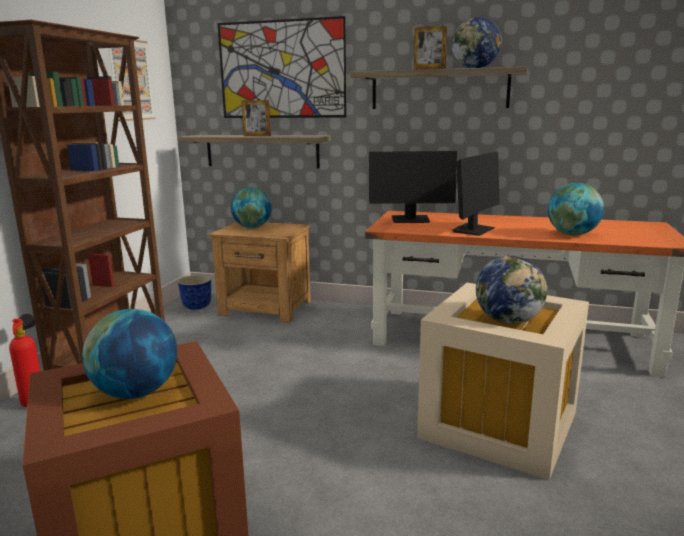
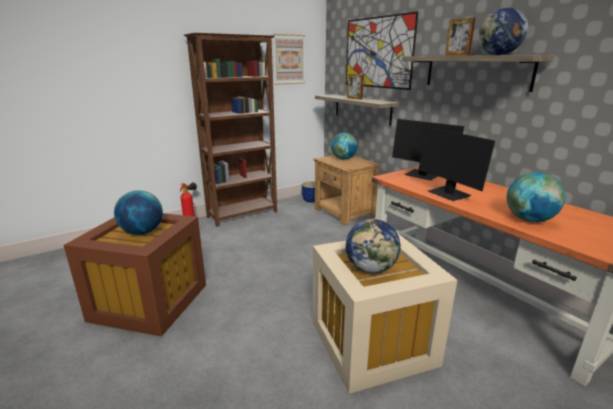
camera: 40 degrees right, 5 degrees up
monitor [451,152,500,236] -> monitor turned 75 degrees clockwise [418,127,495,201]

